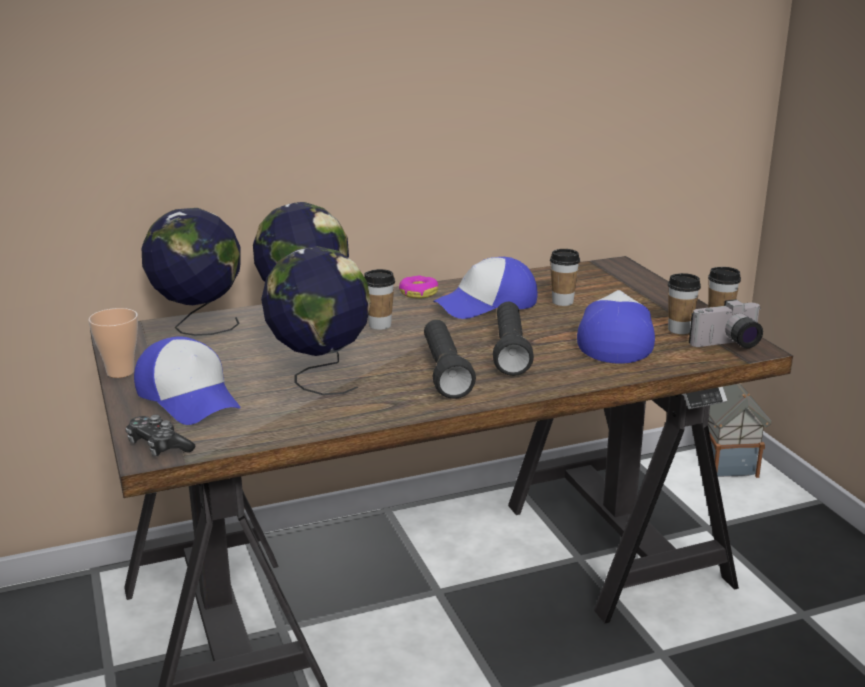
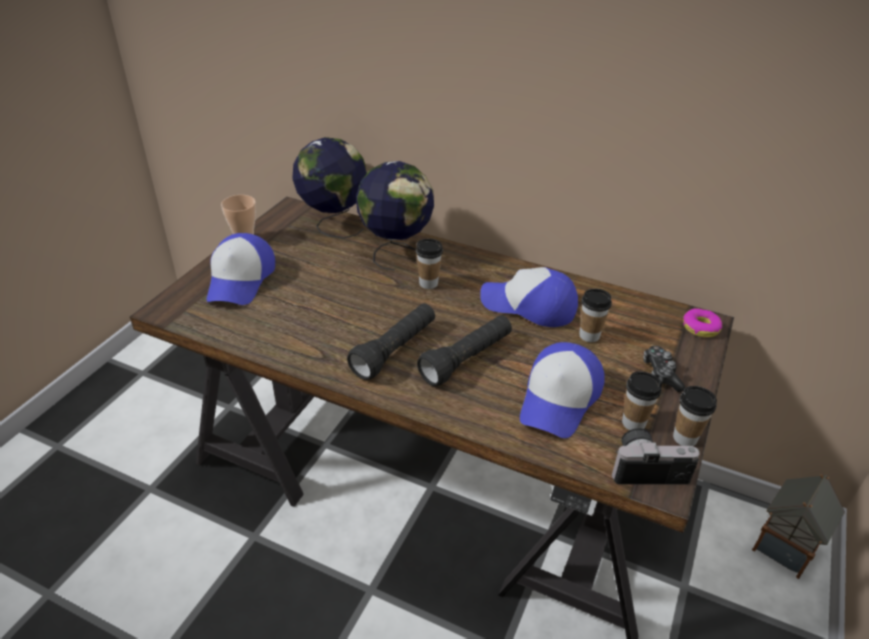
camera: 45 degrees right, 15 degrees up
game controller [125,414,195,456] -> game controller moved to [643,346,685,392]
globe [261,246,371,395] -> none
donut [399,275,438,299] -> donut moved to [683,308,722,338]
cap [577,290,655,364] -> cap turned 150 degrees clockwise [520,342,605,438]
camera [689,299,763,348] -> camera turned 150 degrees clockwise [612,428,700,485]

